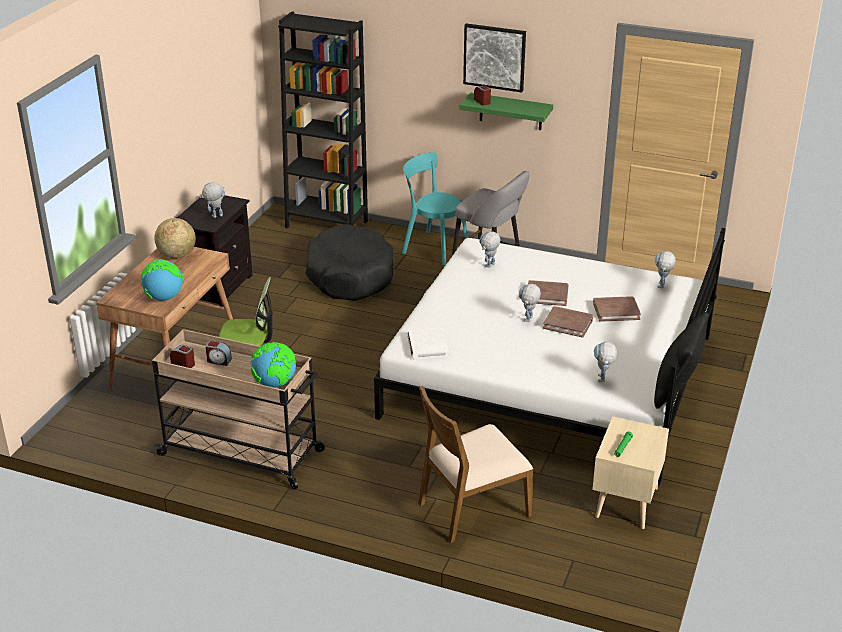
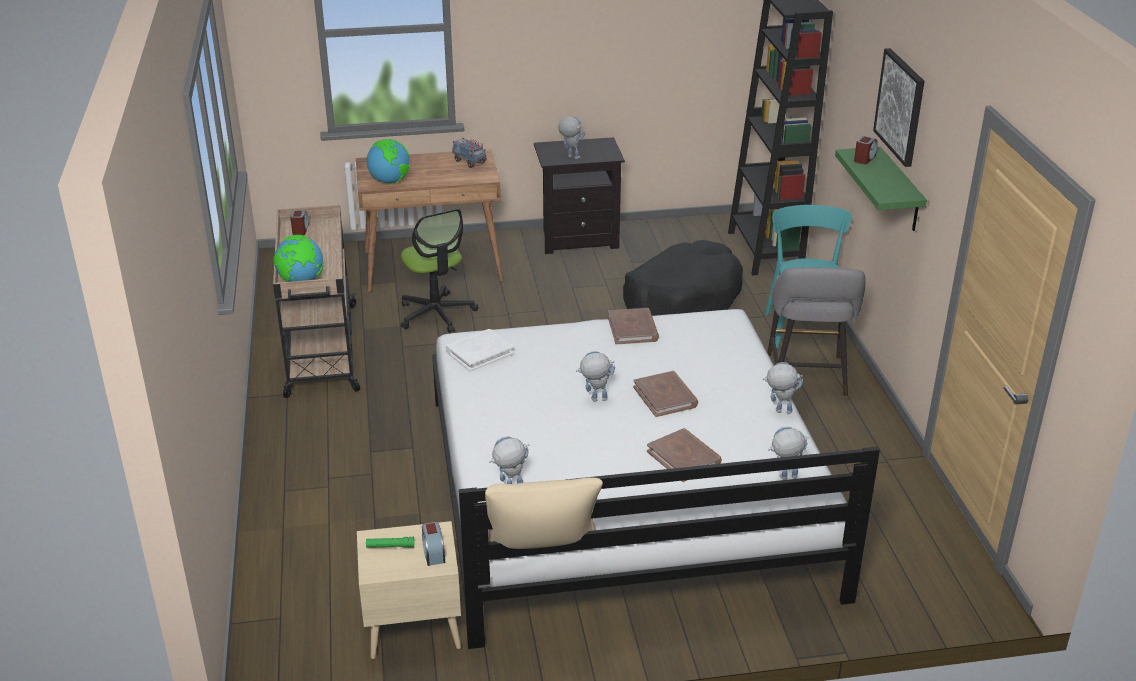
camera: 60 degrees right, 0 degrees up
globe [154,218,196,259] -> toy truck [452,138,487,168]
alarm clock [206,340,232,366] -> alarm clock moved to [422,522,445,566]
brown chair [419,386,533,543] -> none
toy robot [479,232,500,268] -> toy robot moved to [762,362,803,414]
brown book [543,306,593,338] -> brown book moved to [608,308,659,345]
black pillow [654,313,709,409] -> beige pillow [485,478,603,549]

